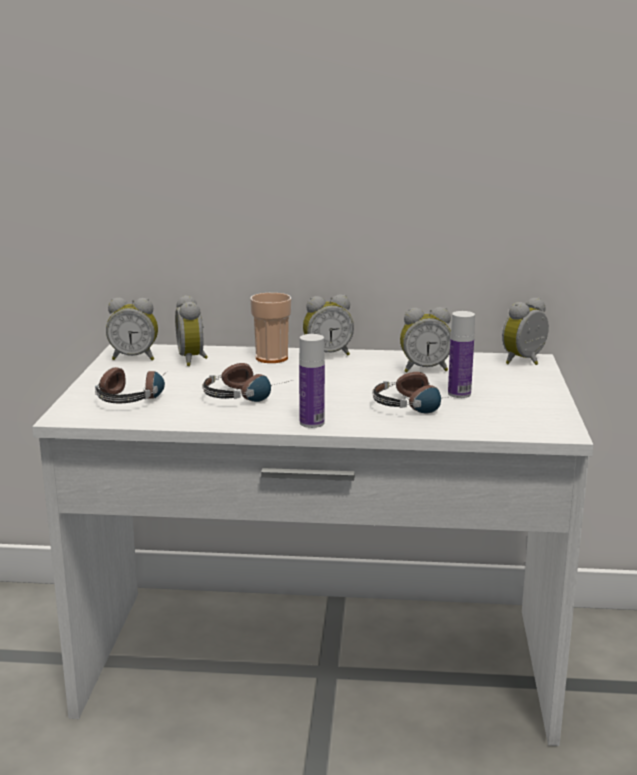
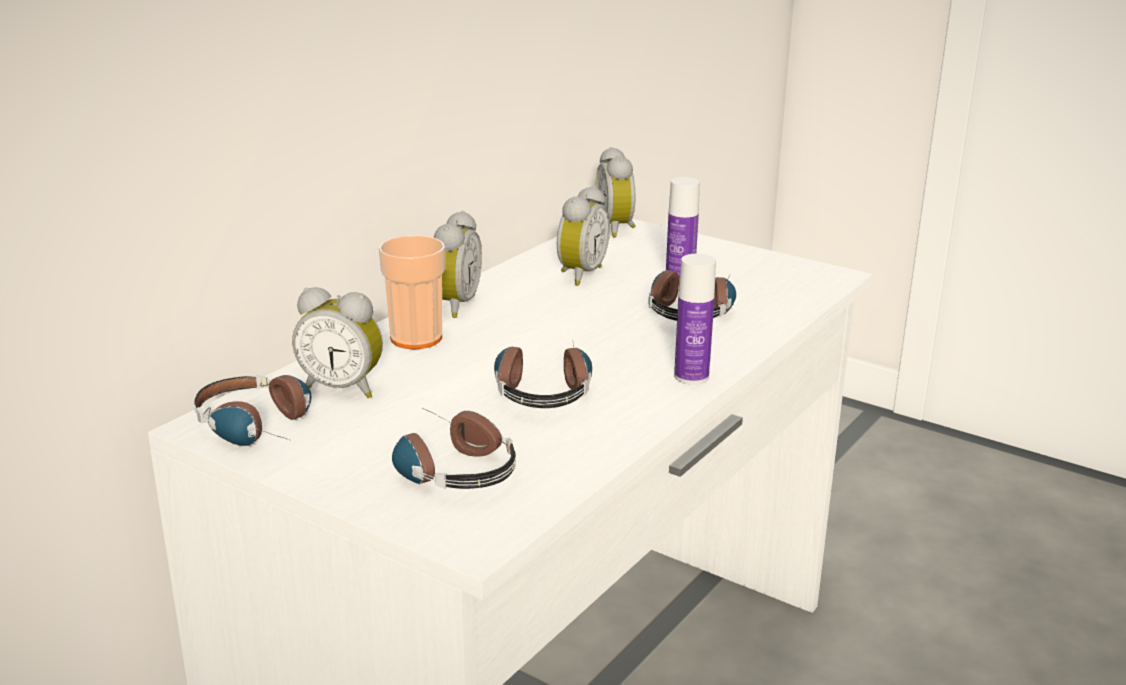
camera: 60 degrees left, 5 degrees up
alarm clock [106,298,158,360] -> headphones [194,375,311,446]

